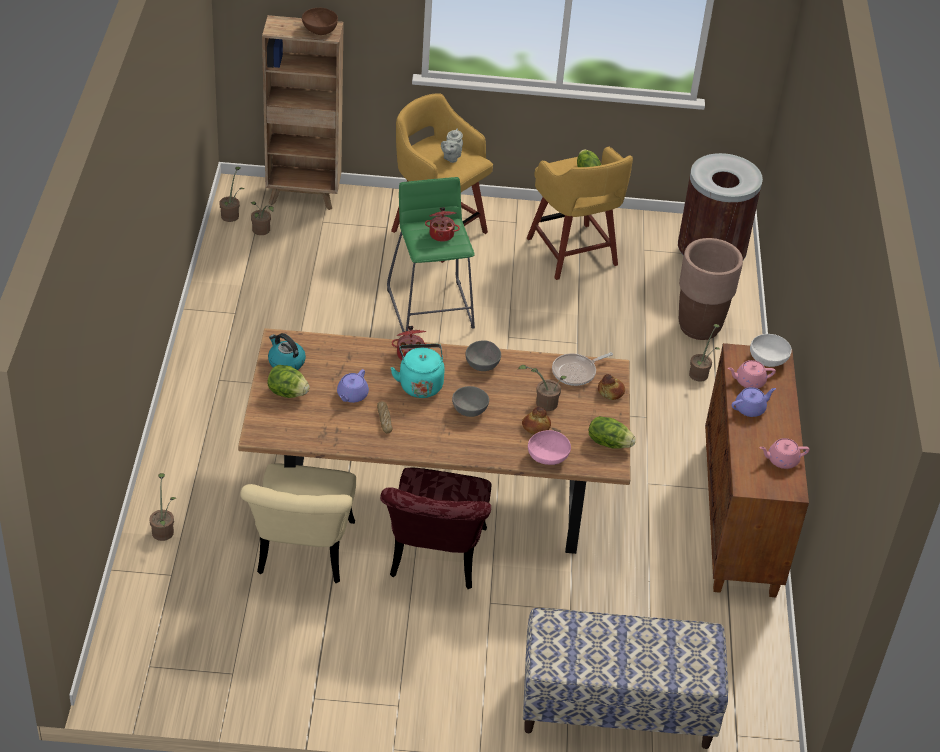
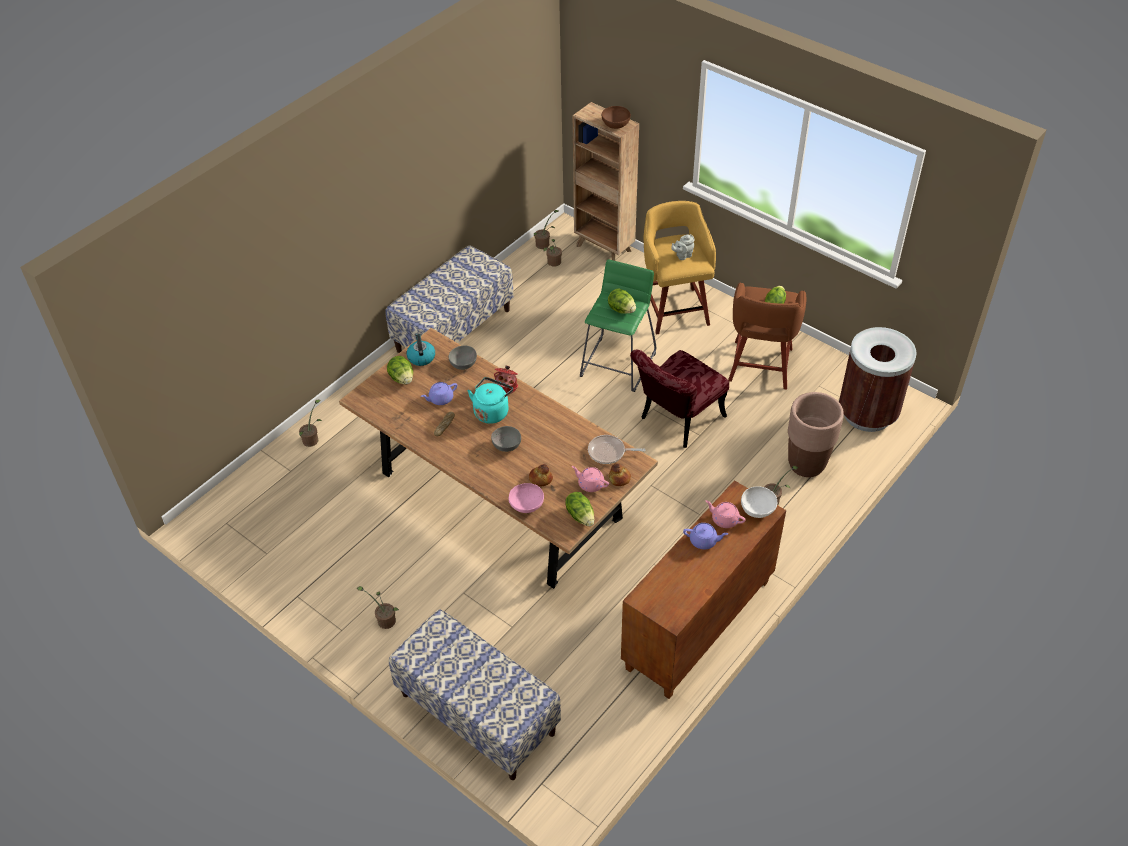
camera: 40 degrees right, 5 degrees up
beige chair [240,463,356,583] -> none
red chair [380,468,491,589] -> red chair moved to [630,349,729,448]
cooking pot [425,207,460,242] -> lettuce [608,288,636,314]
grey bowl [466,340,501,371] -> grey bowl moved to [449,346,477,370]
potted plant [518,365,567,411] -> potted plant moved to [357,586,399,629]
yellow stool [527,146,633,280] -> brown stool [728,282,806,390]
pink teapot [759,438,810,469] -> pink teapot moved to [571,466,609,492]
none -> bench [385,245,514,353]

